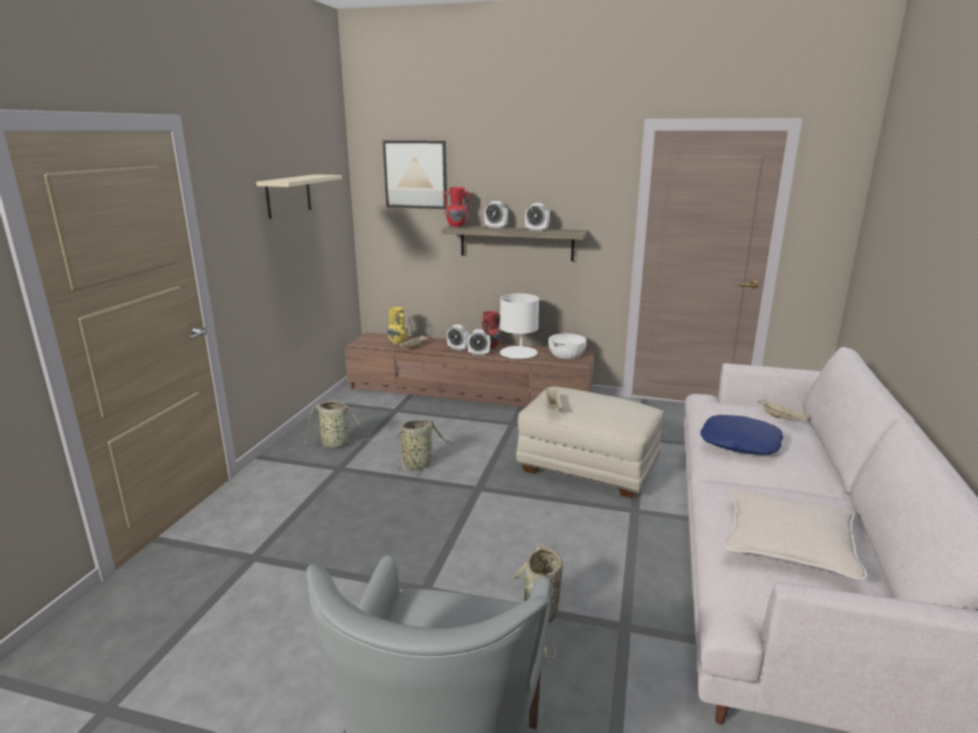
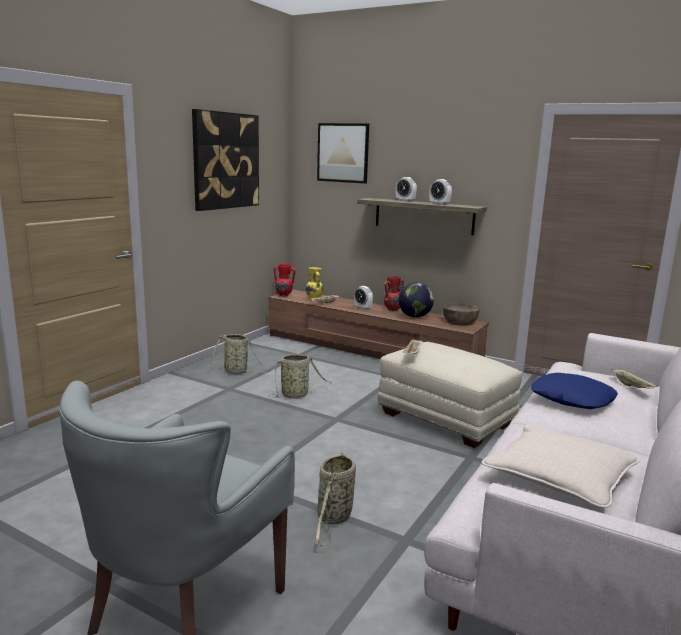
camera: 15 degrees right, 5 degrees down
beige shelf [256,174,342,219] -> picture [192,109,259,211]
red vase [443,187,470,228] -> red vase moved to [274,264,295,296]
alarm clock [467,329,491,356] -> none
white table lamp [500,293,539,359] -> globe [398,282,434,318]
white bowl [548,333,587,359] -> brown bowl [443,303,479,326]

